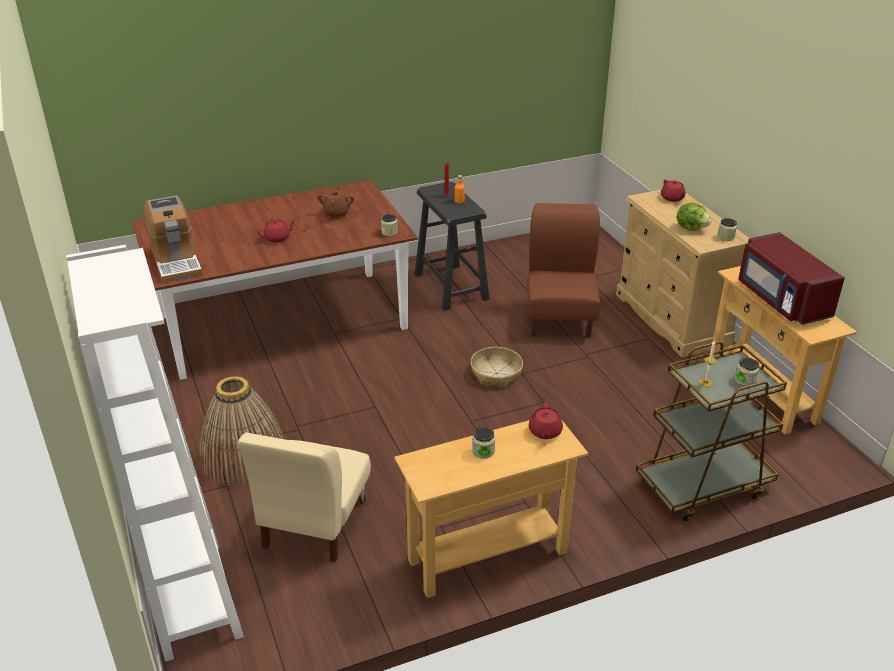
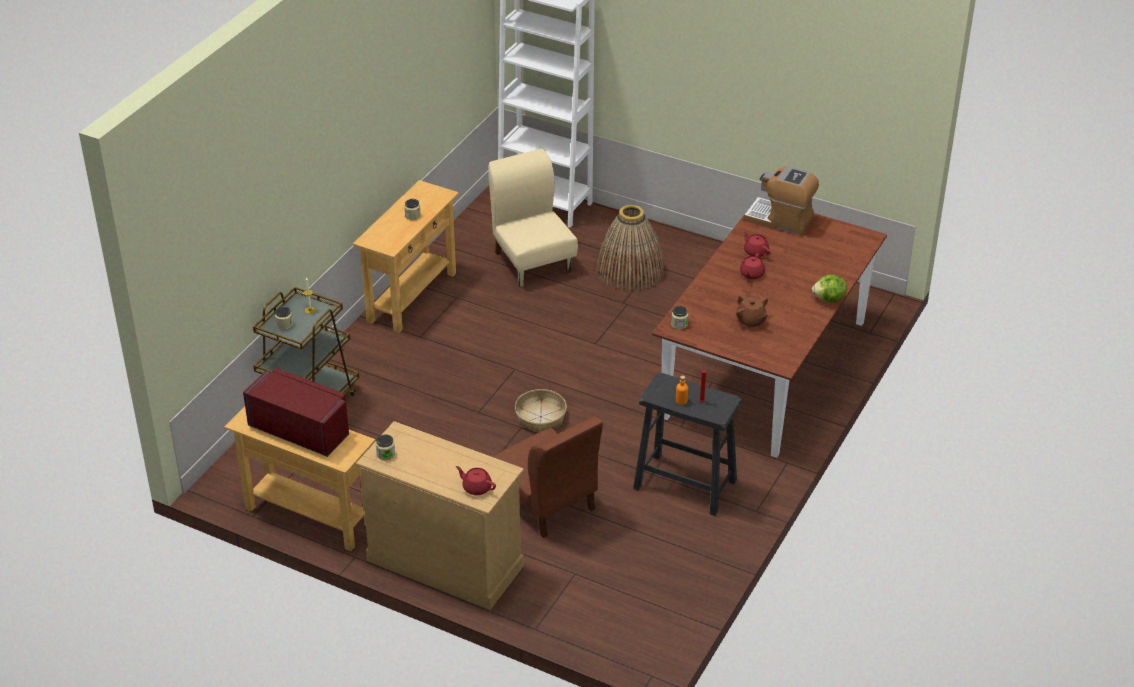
camera: 140 degrees right, 5 degrees up
red teapot [529,403,563,439] -> red teapot moved to [743,229,770,257]
lettuce [677,203,711,231] -> lettuce moved to [812,275,847,303]

